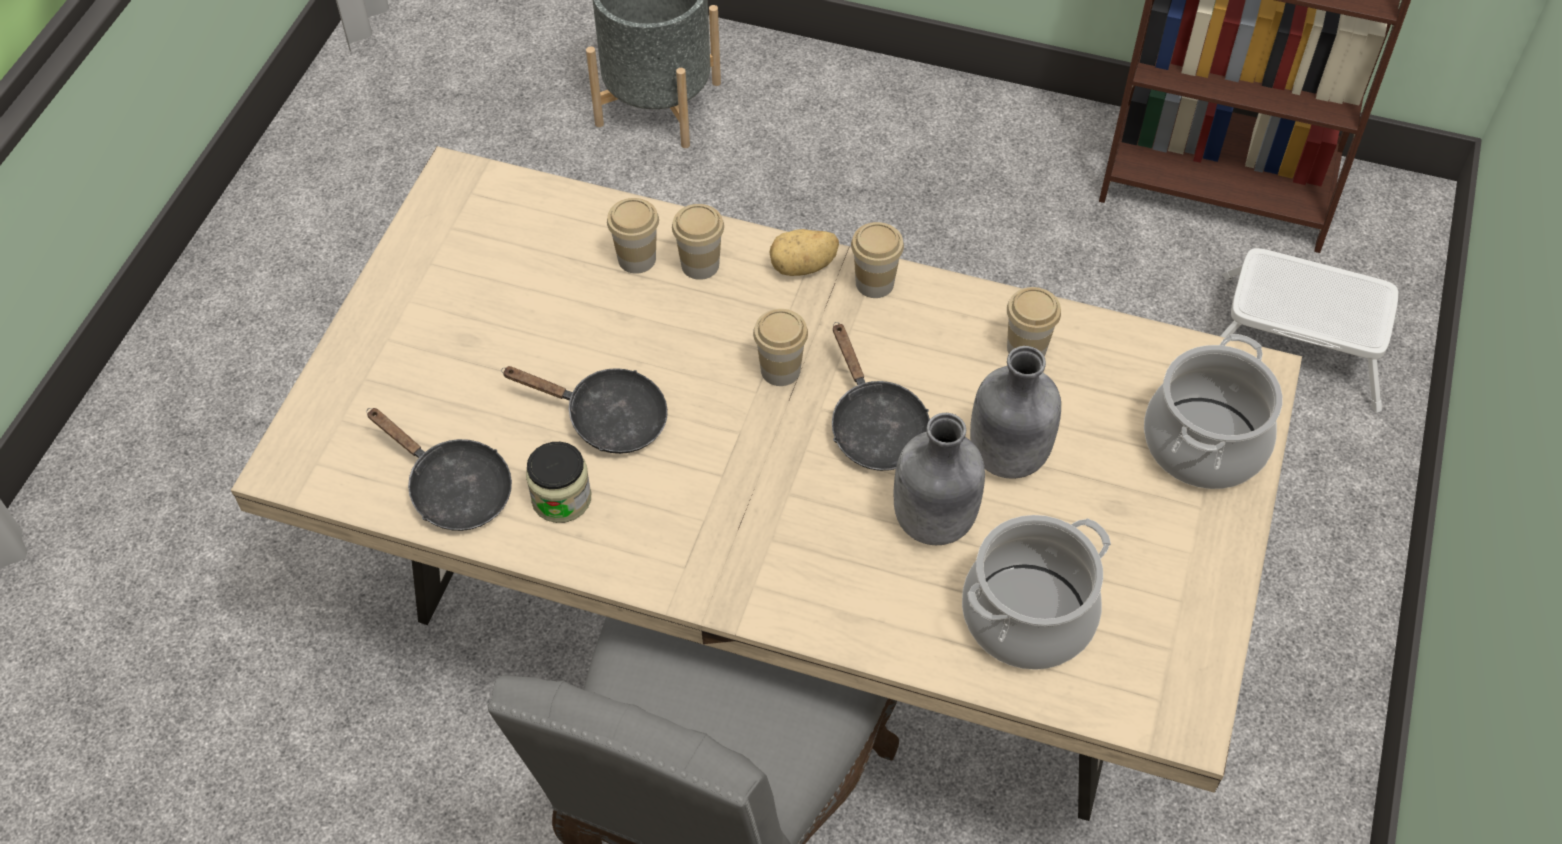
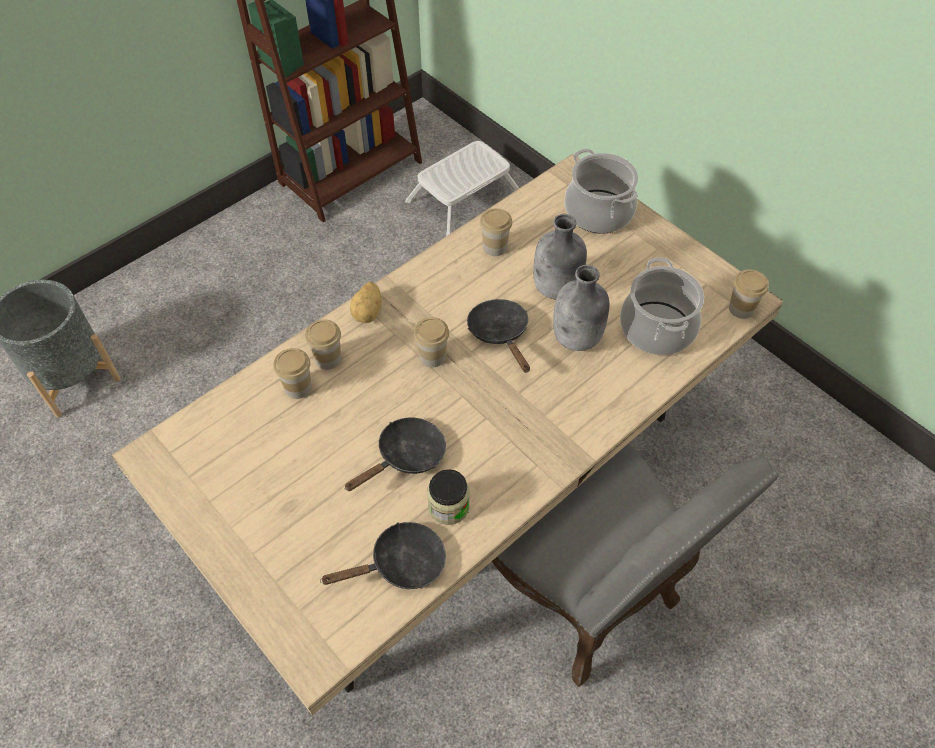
camera: 60 degrees left, 0 degrees up
black frying pan [832,322,930,471] -> black frying pan turned 120 degrees counterclockwise [467,299,530,373]
cup [851,222,904,298] -> cup moved to [729,269,769,319]

